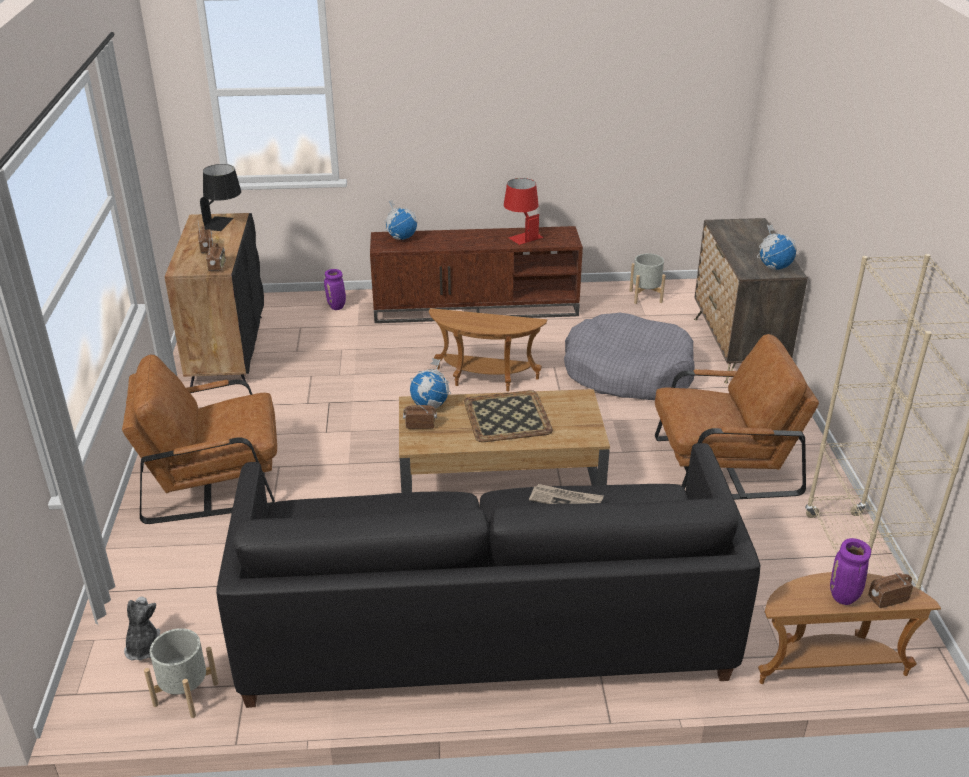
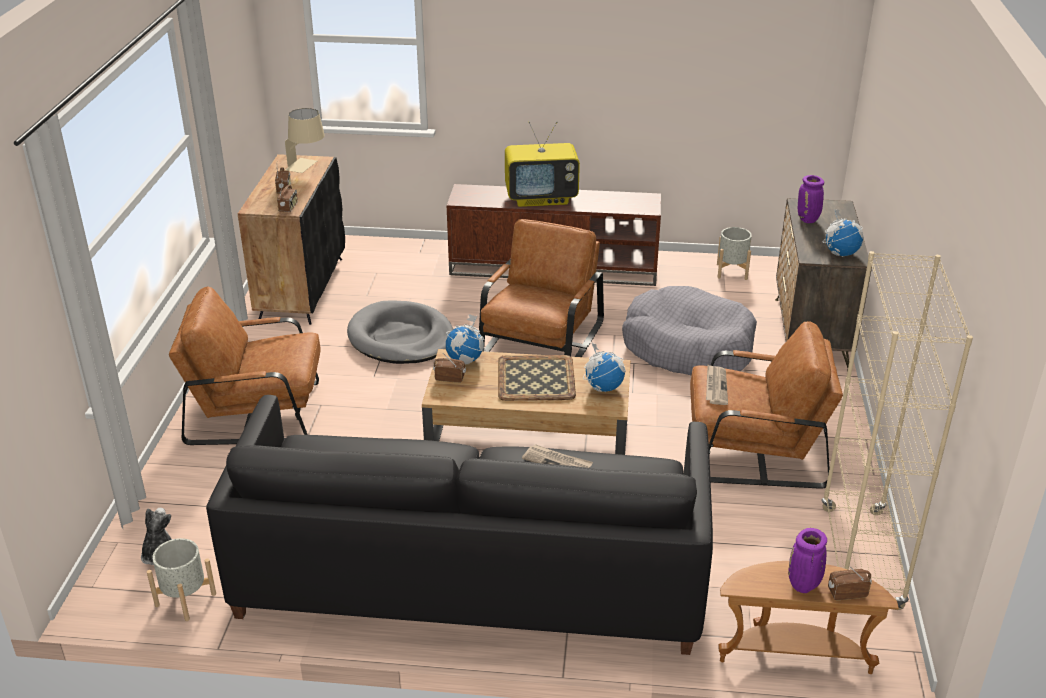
camera: 10 degrees right, 0 degrees up
black table lamp [200,164,241,231] -> beige table lamp [285,108,325,173]
purple vase [324,269,346,310] -> purple vase moved to [798,175,824,223]
globe [384,200,418,240] -> globe moved to [583,343,626,392]
brown side table [429,308,547,392] -> brown armchair [479,219,604,357]
red table lamp [504,178,543,245] -> none
none -> grey dog bed [347,300,454,364]
none -> television [505,121,580,207]
none -> newspaper [706,365,728,405]

